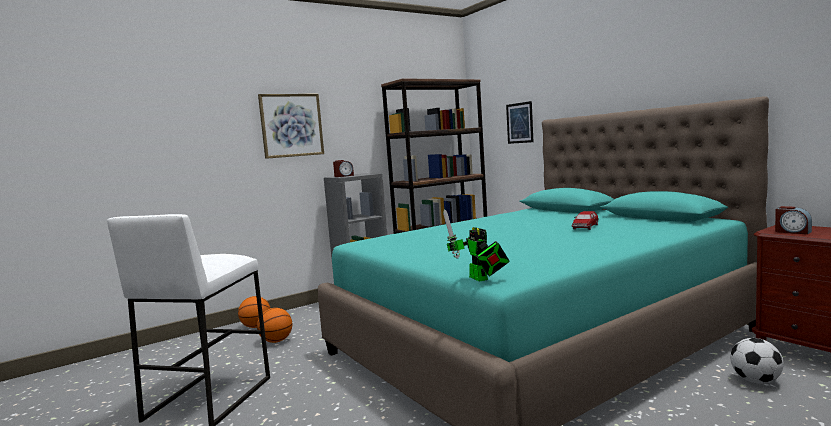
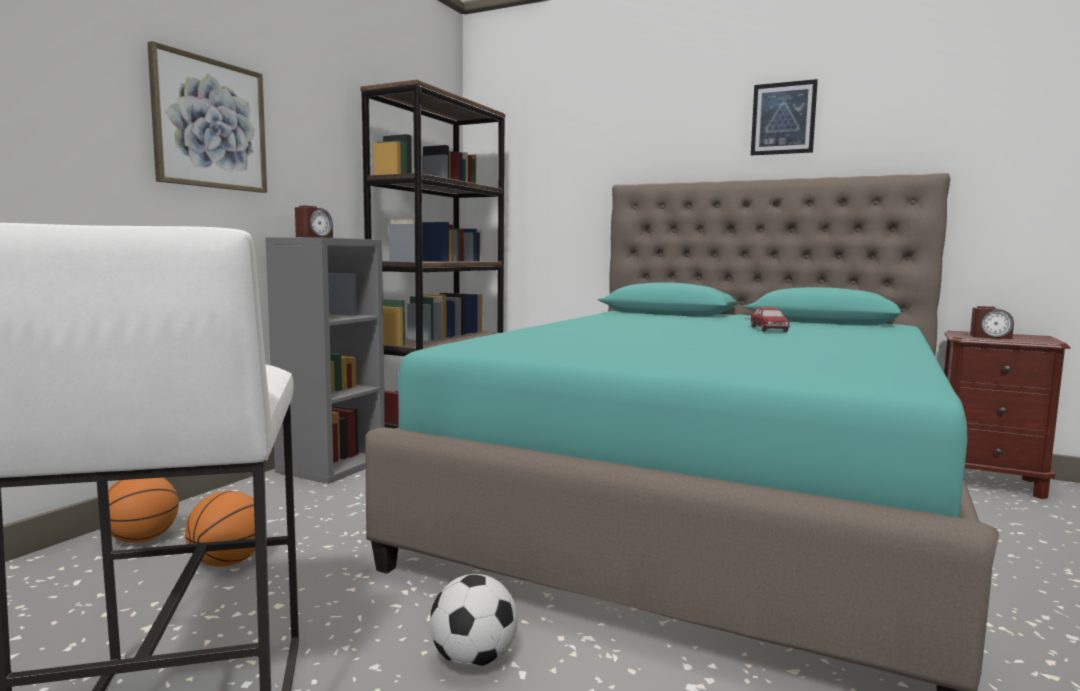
camera: 30 degrees left, 0 degrees up
toy robot [443,209,509,282] -> none
picture [506,101,533,144] -> picture moved to [751,79,818,155]
football [730,338,784,384] -> football moved to [430,574,518,668]

